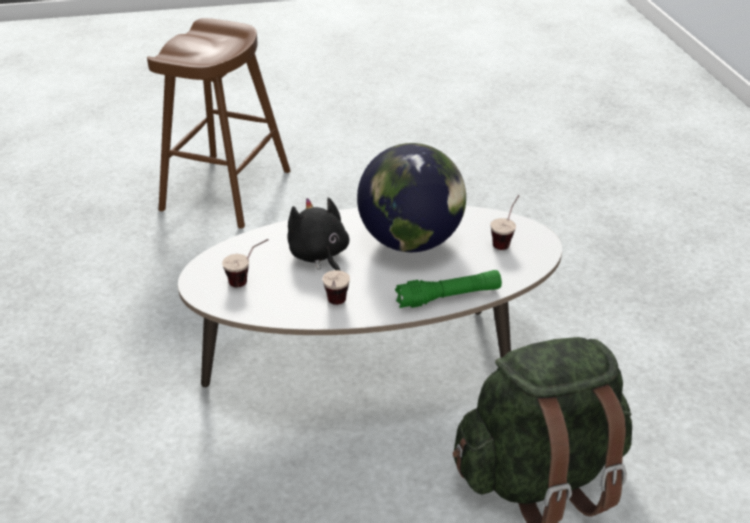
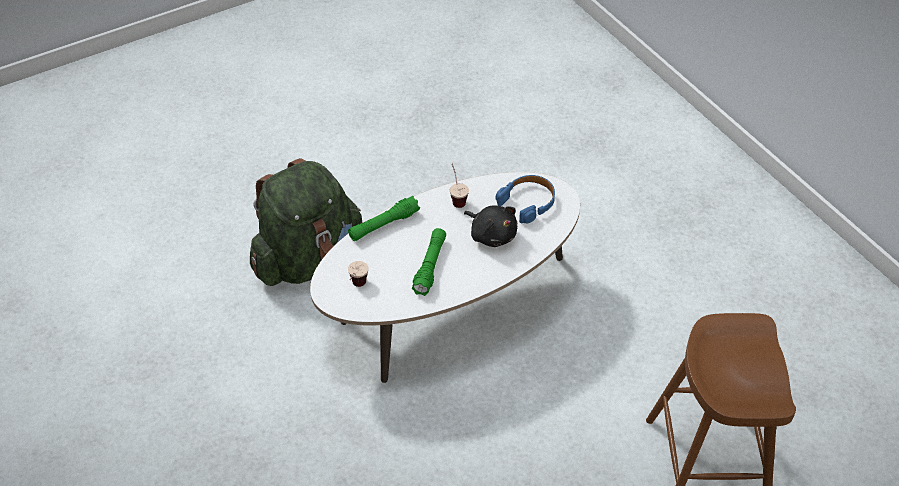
camera: 160 degrees right, 10 degrees up
cup [222,239,269,287] -> blue headphones [496,175,555,223]
globe [357,143,466,252] -> green flashlight [412,228,446,296]

